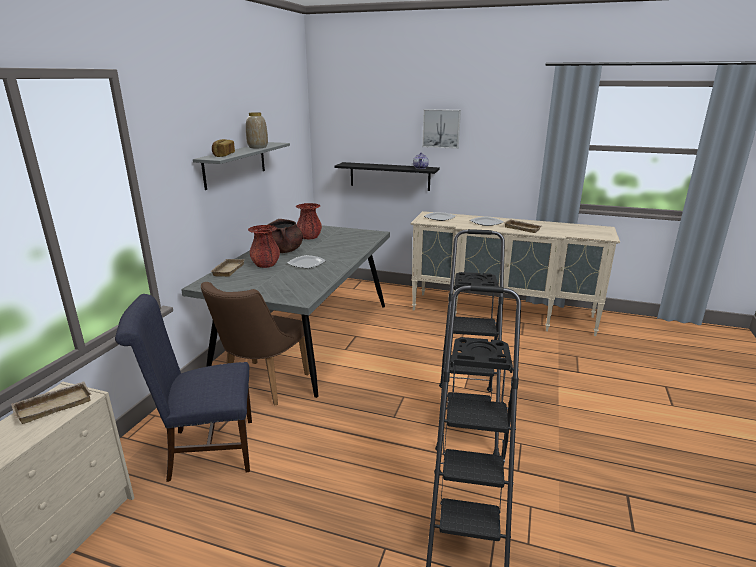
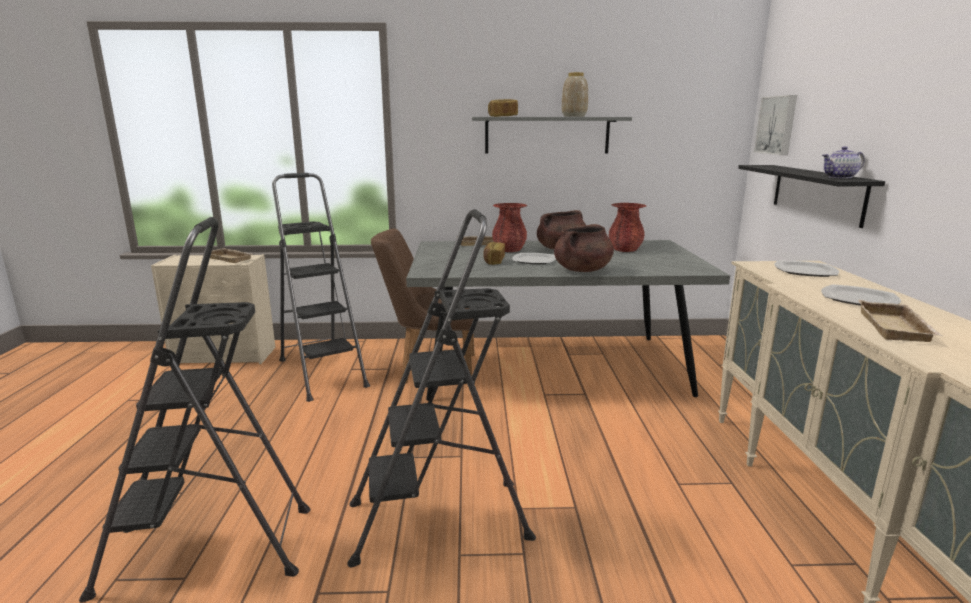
camera: 70 degrees right, 5 degrees down
blue chair [115,294,252,482] -> step ladder [272,173,370,402]
picture [422,109,461,149] -> picture moved to [754,95,797,155]
none -> bread [483,242,505,265]
none -> brown cooking pot [554,224,614,272]

